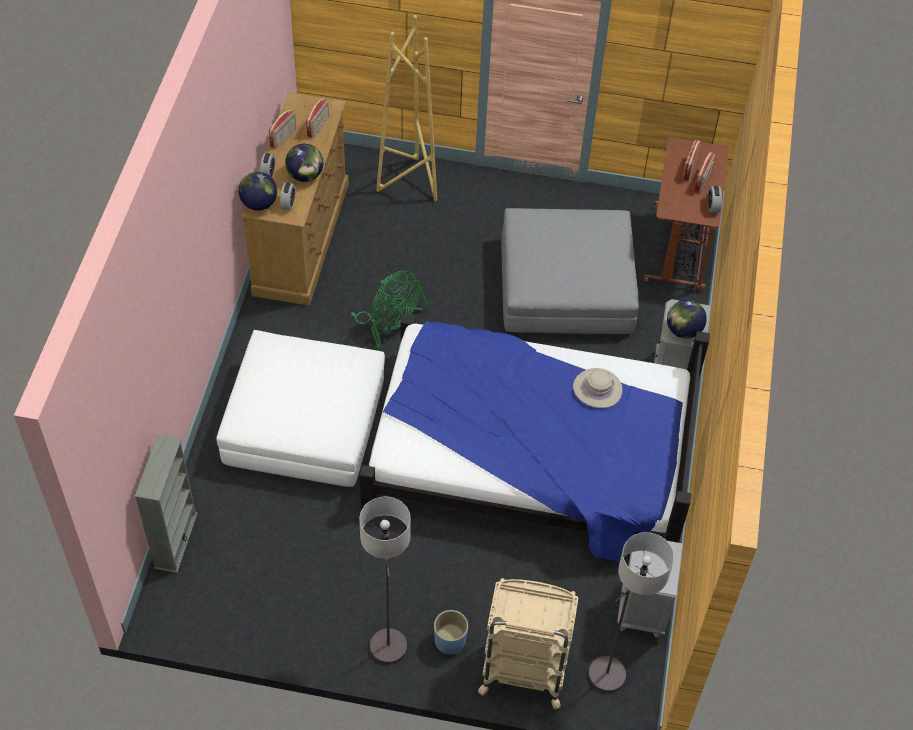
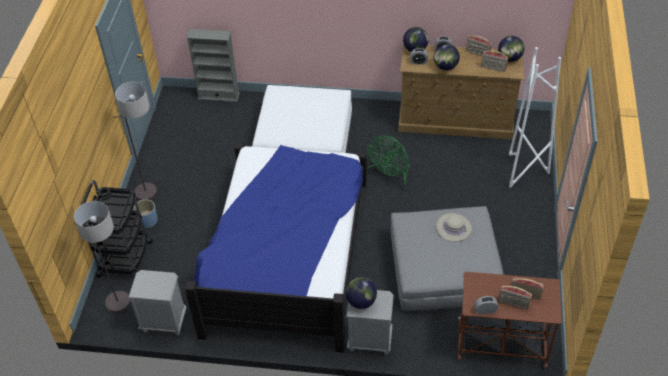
camera: 90 degrees right, 5 degrees down
yellow clothes rack [376,15,437,201] -> white clothes rack [509,47,561,188]
beige cart [478,578,578,709] -> black cart [81,180,153,278]
beige hat [573,368,623,408] -> beige hat moved to [436,213,472,242]
none -> globe [498,36,524,62]

